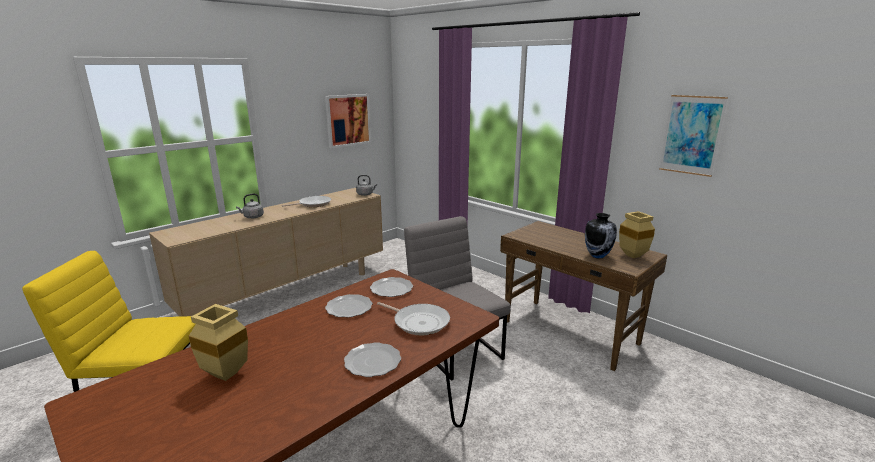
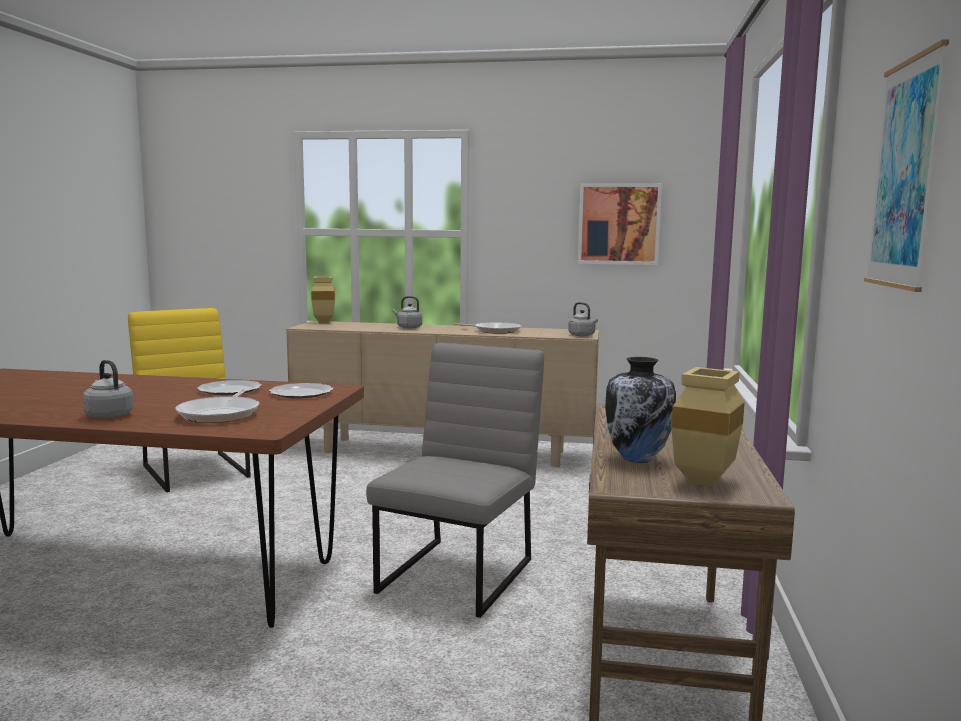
camera: 55 degrees right, 10 degrees down
beige vase [189,304,248,381] -> beige vase moved to [311,276,335,323]
plate [344,342,401,377] -> grey kettle [83,360,134,418]

